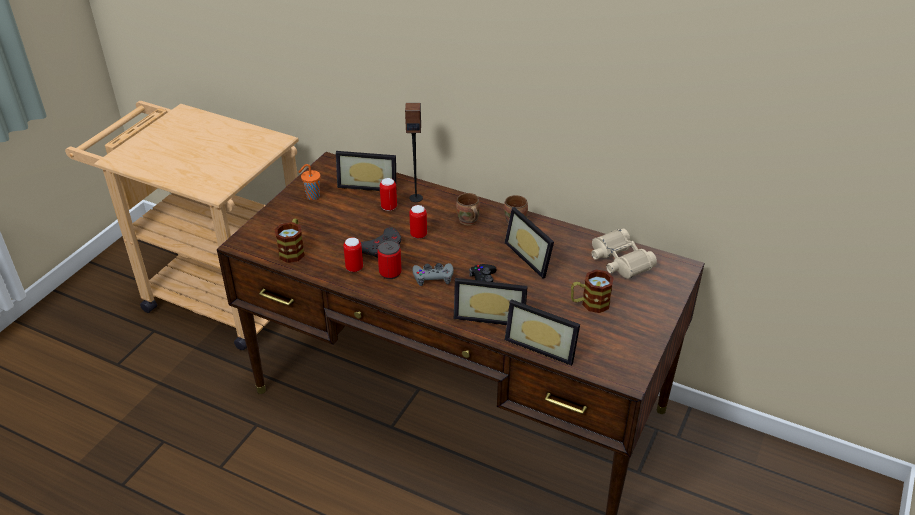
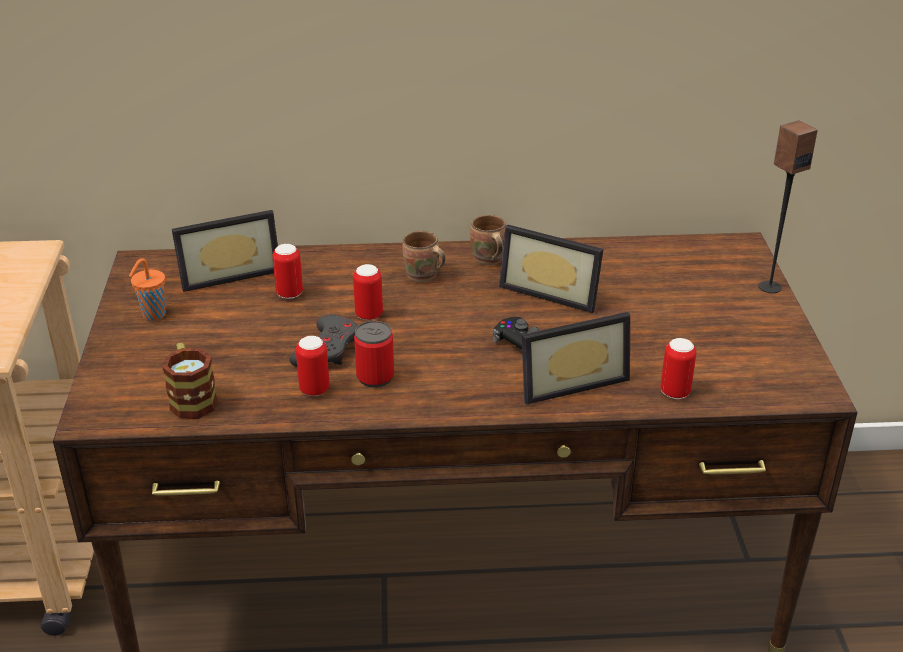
camera: 30 degrees left, 5 degrees down
speaker [405,103,423,202] -> speaker moved to [759,120,818,293]
grey game controller [413,263,454,286] -> none
picture frame [505,299,580,366] -> can [660,338,696,399]
mug [571,270,614,313] -> none
beige binoculars [592,229,657,279] -> none

